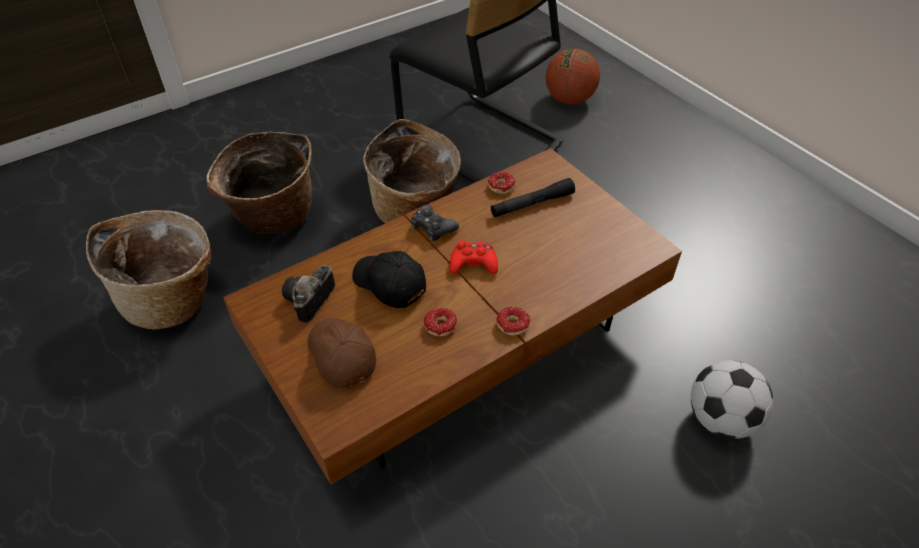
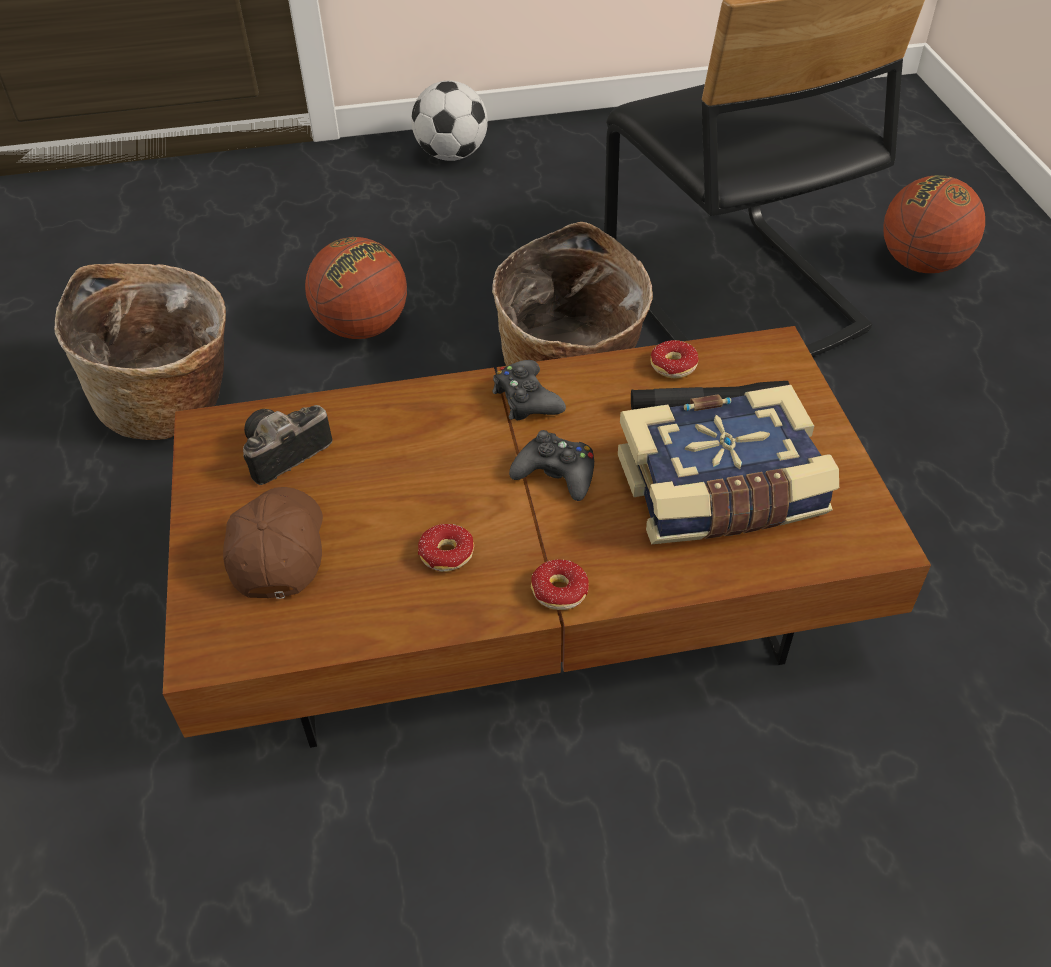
camera: 25 degrees right, 0 degrees up
basket [207,132,312,234] -> basketball [305,237,407,339]
black cap [352,251,426,308] -> none
red game controller [449,241,498,274] -> black game controller [509,430,594,501]
football [691,360,773,439] -> football moved to [411,80,488,161]
none -> book [618,385,839,544]

